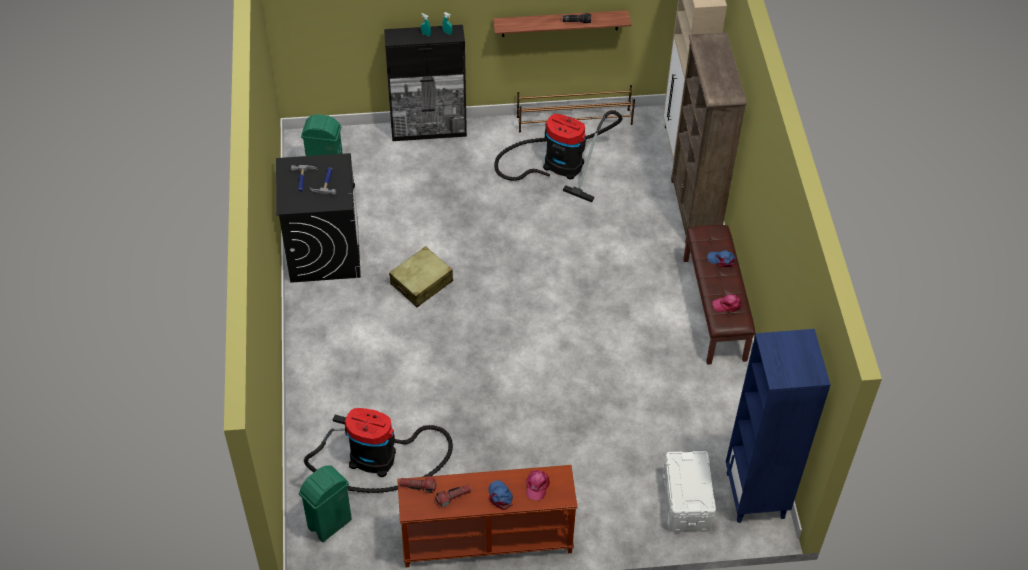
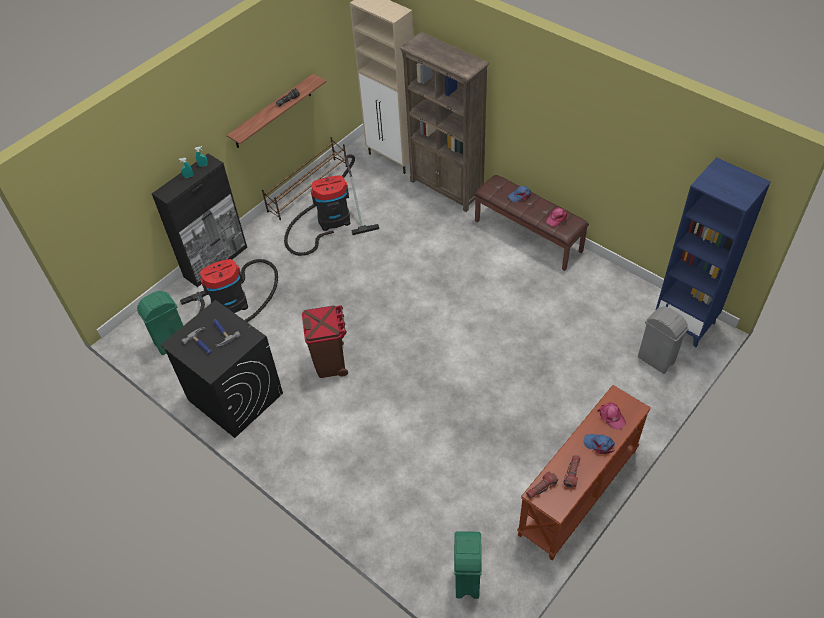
camera: 40 degrees left, 0 degrees up
vacuum cleaner [304,408,453,493] -> vacuum cleaner moved to [180,259,278,322]
beige suitcase [389,246,453,307] -> brown trash can [302,305,348,378]
white storage box [662,451,716,532] -> grey trash can [638,307,689,374]

